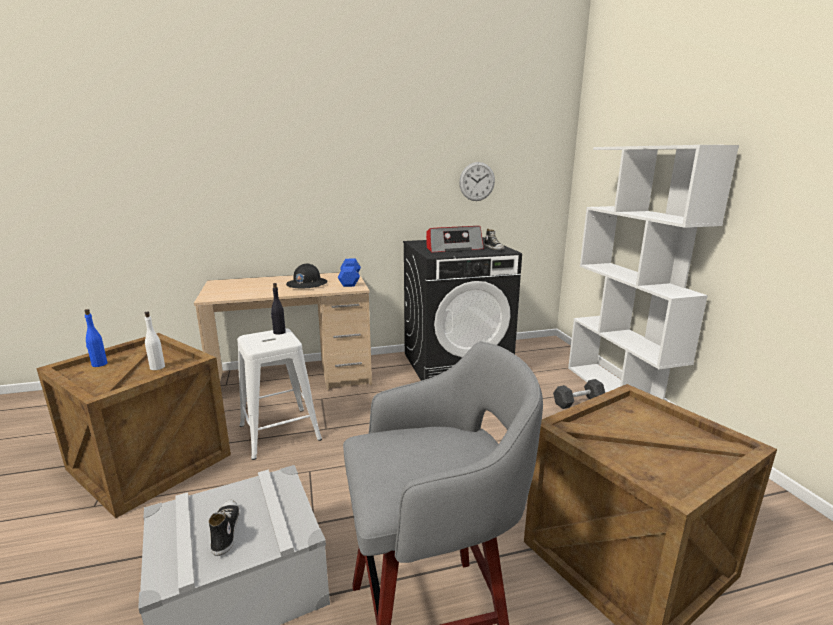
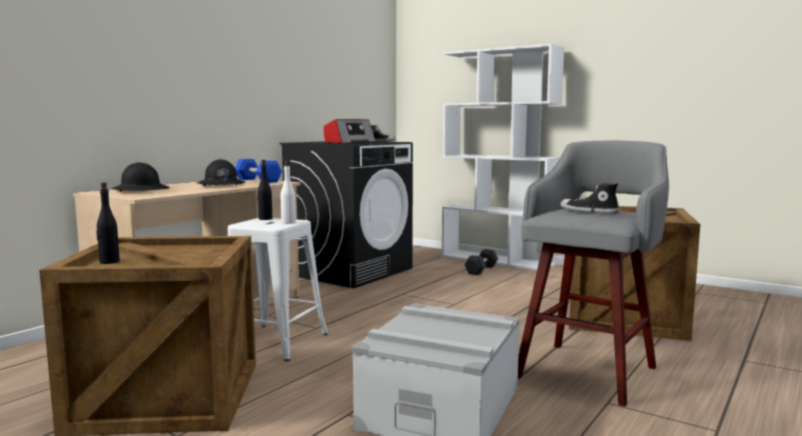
camera: 40 degrees left, 10 degrees down
blue bottle [84,309,107,367] -> black bottle [96,182,120,264]
white bottle [145,312,165,370] -> white bottle moved to [281,161,296,224]
shoe [209,500,239,556] -> shoe moved to [560,183,620,214]
wall clock [459,162,495,201] -> none
none -> black hard hat [112,162,169,192]

